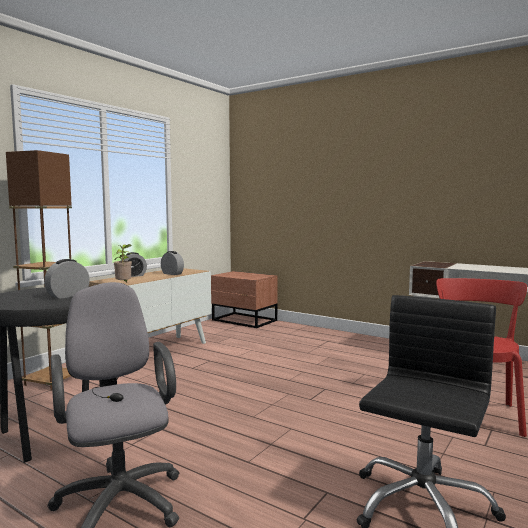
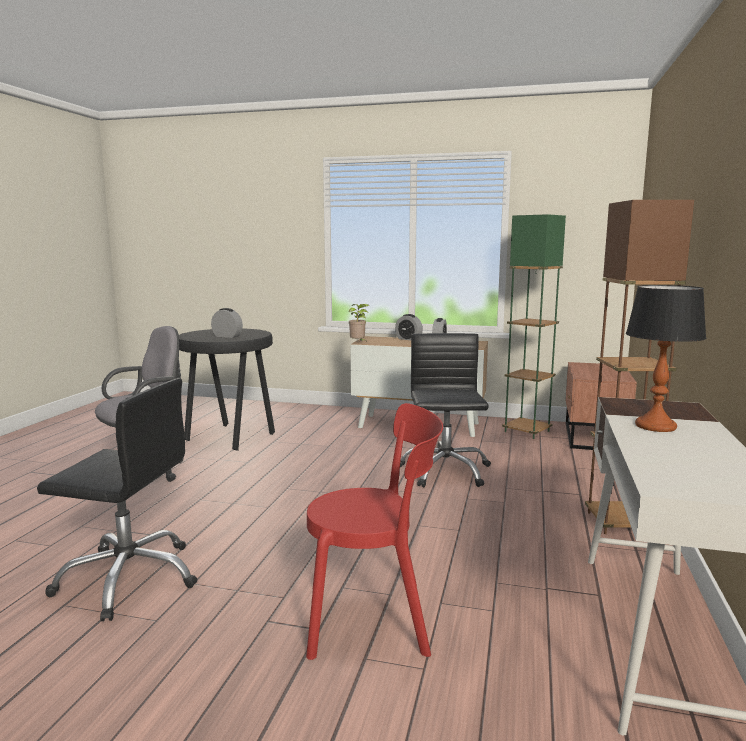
camera: 70 degrees right, 5 degrees up
brown floor lamp [6,150,72,390] -> brown floor lamp moved to [585,200,694,534]
none -> black office chair [400,333,491,487]
none -> green floor lamp [502,214,566,439]
none -> table lamp [626,285,706,432]

